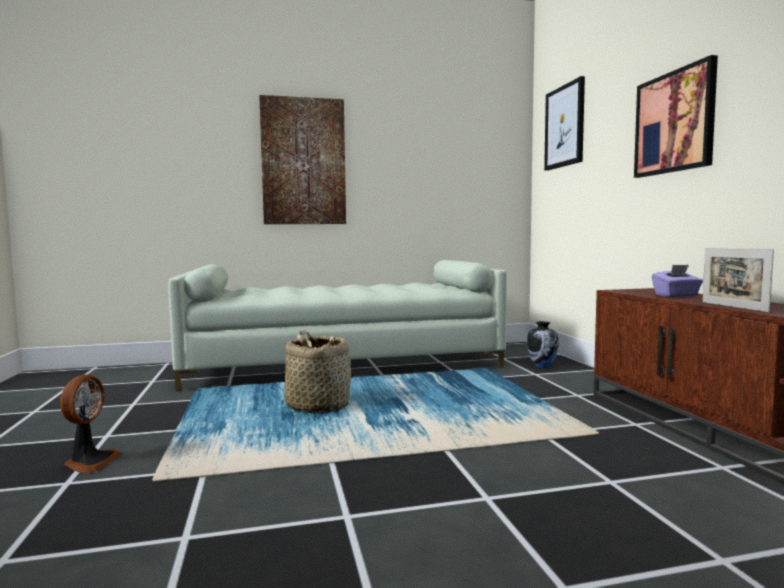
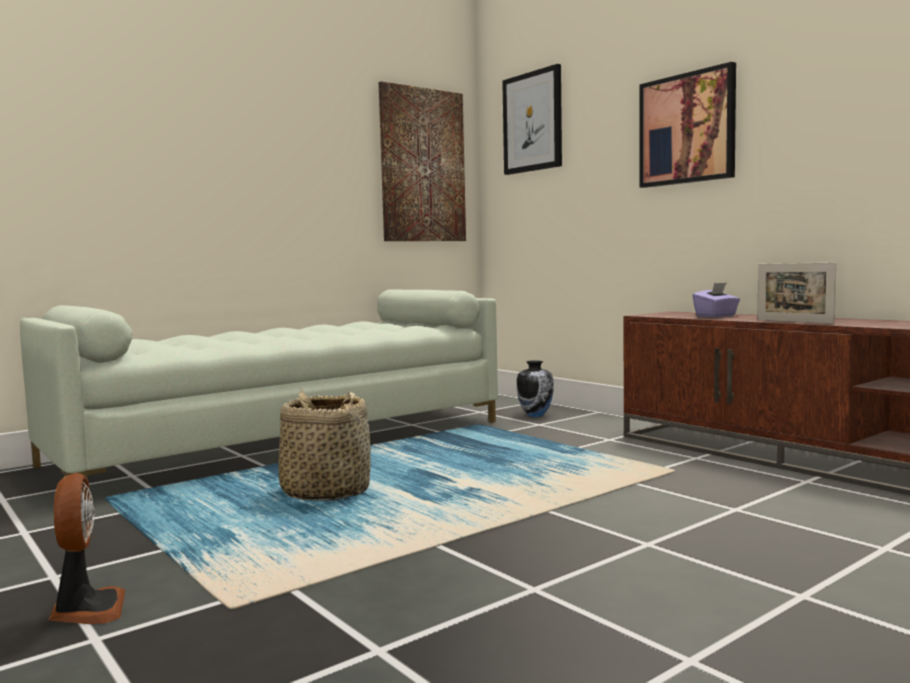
camera: 25 degrees left, 0 degrees up
picture [259,95,346,224] -> picture moved to [379,81,466,241]

